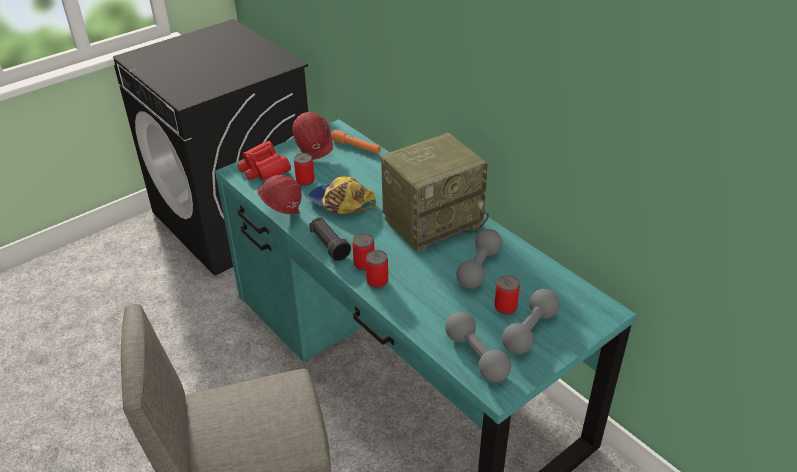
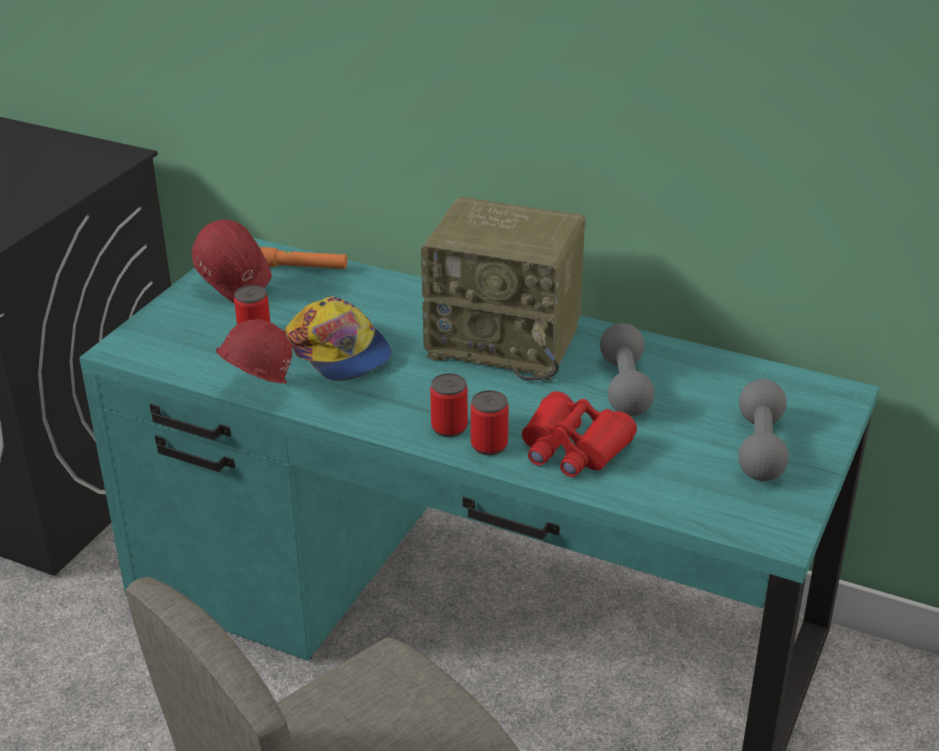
camera: 25 degrees left, 5 degrees down
red binoculars [237,141,291,180] -> red binoculars moved to [522,391,637,477]
cap [308,176,376,214] -> cap turned 135 degrees counterclockwise [285,296,392,381]
black flashlight [309,217,351,261] -> none
radio [381,133,489,252] -> radio turned 75 degrees clockwise [421,197,586,381]
grey dumbbell [445,312,511,382] -> none
can [494,275,520,315] -> none

